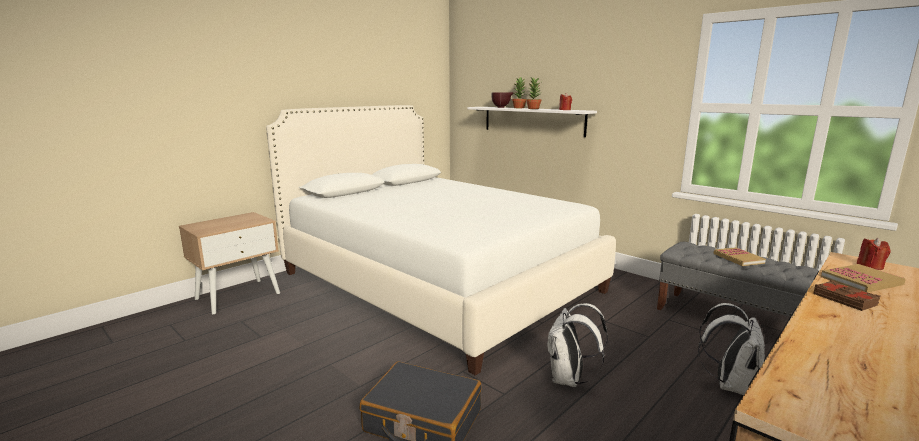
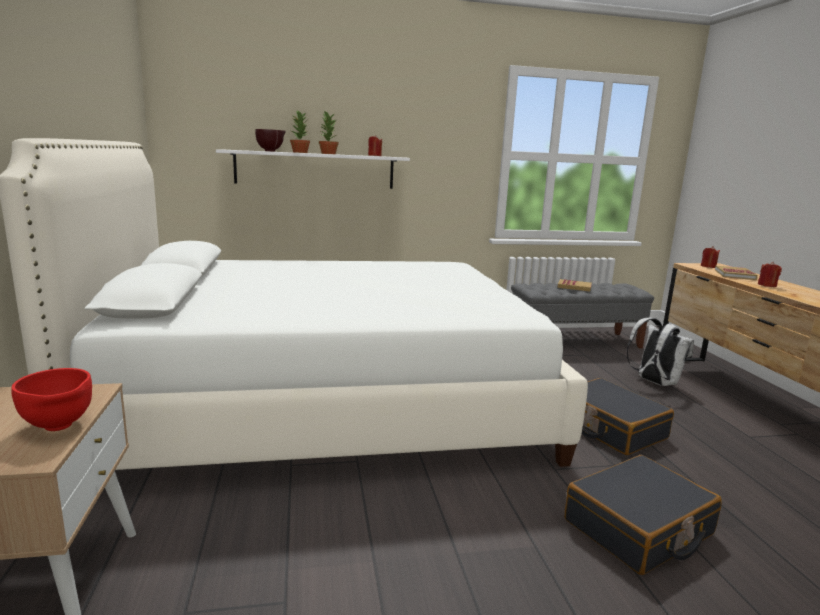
camera: 55 degrees left, 0 degrees up
white backpack [547,303,608,387] -> black suitcase [582,378,674,455]
brown book [813,280,880,311] -> red candle [758,262,782,287]
none -> red bowl [11,368,92,431]

